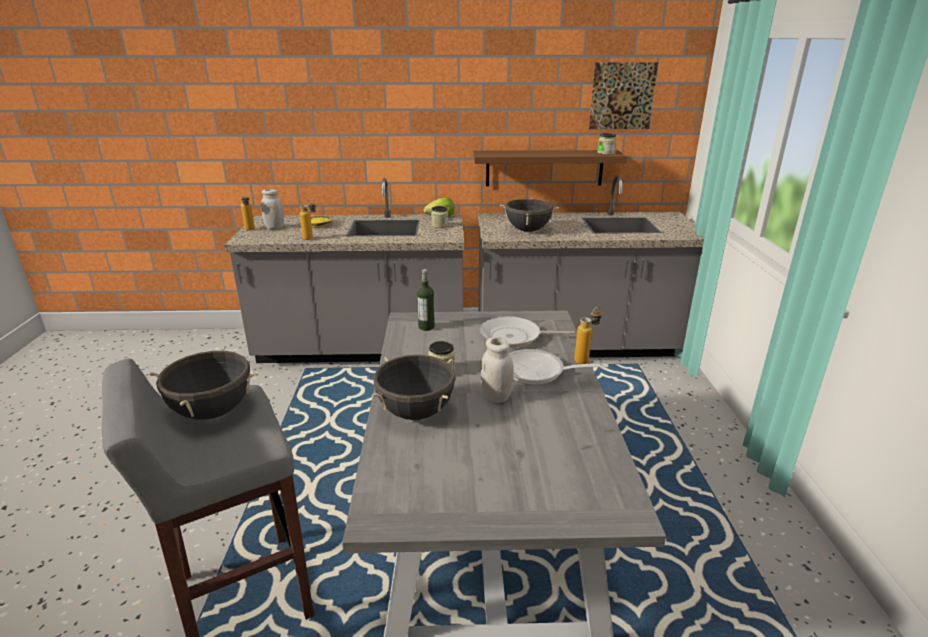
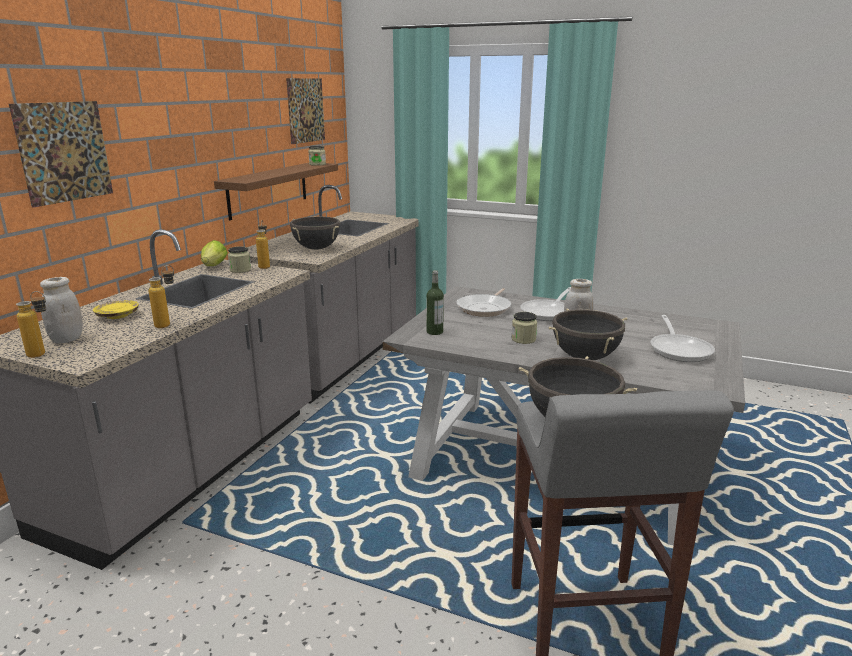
camera: 65 degrees left, 5 degrees down
bottle [574,307,602,364] -> bottle moved to [256,220,270,269]
none -> picture [9,101,113,208]
none -> frying pan [650,315,715,362]

